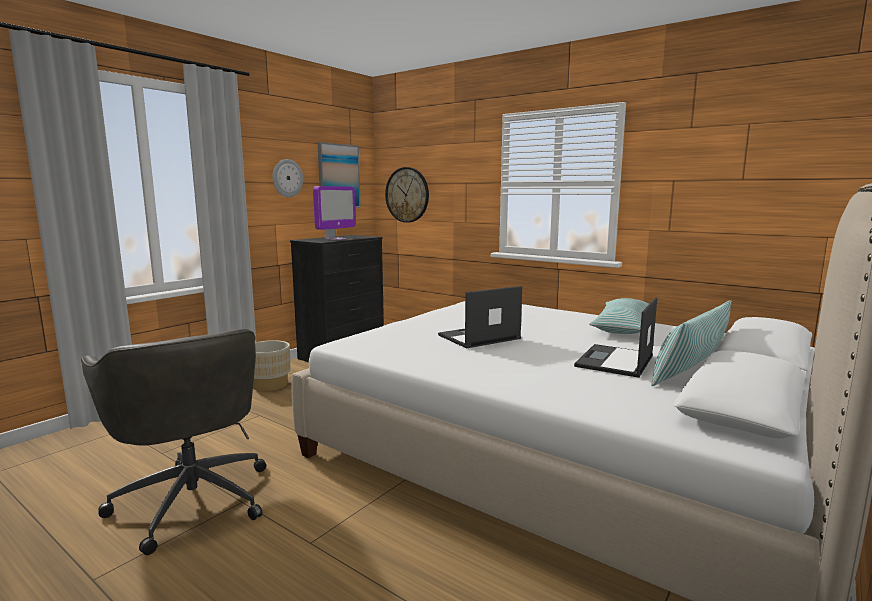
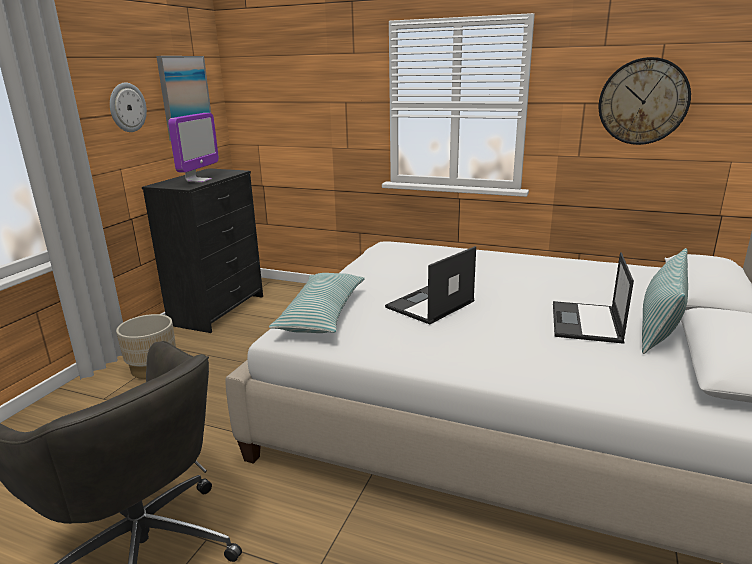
camera: 15 degrees left, 10 degrees up
wall clock [385,167,429,223] -> wall clock moved to [599,57,691,145]
pillow [589,298,649,334] -> pillow moved to [269,273,365,333]

